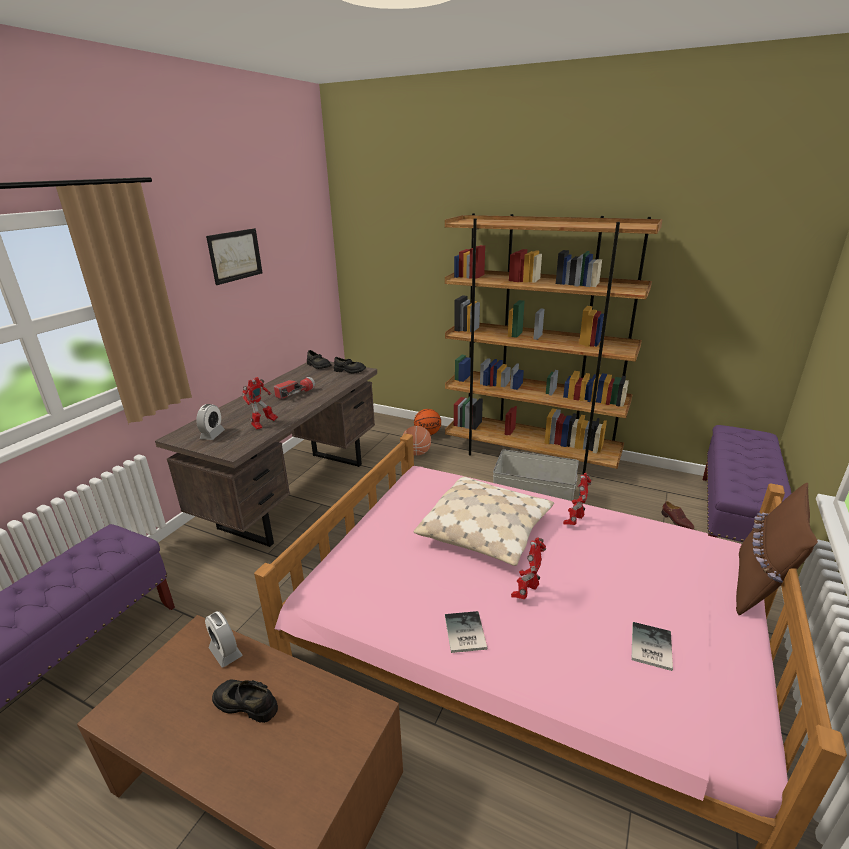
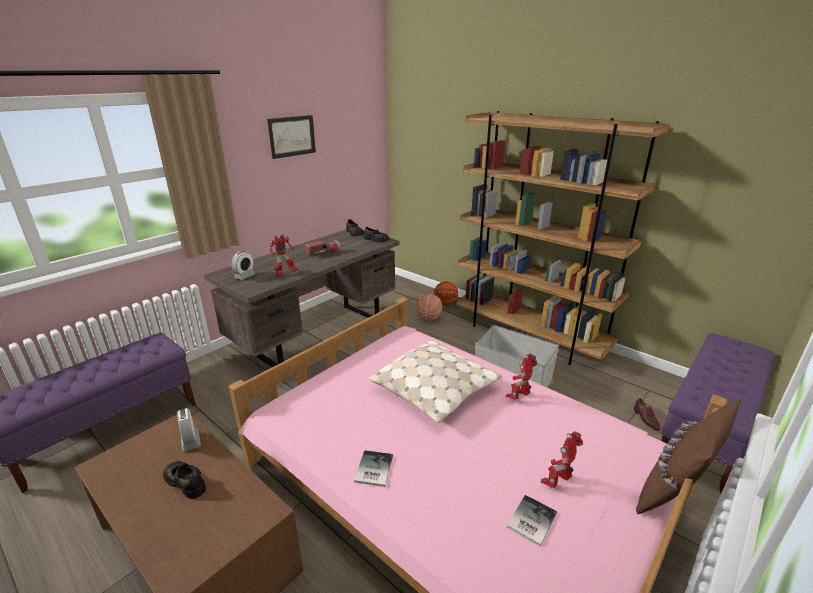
camera: 15 degrees right, 0 degrees up
toy robot [511,538,546,599] -> toy robot moved to [541,431,583,488]

